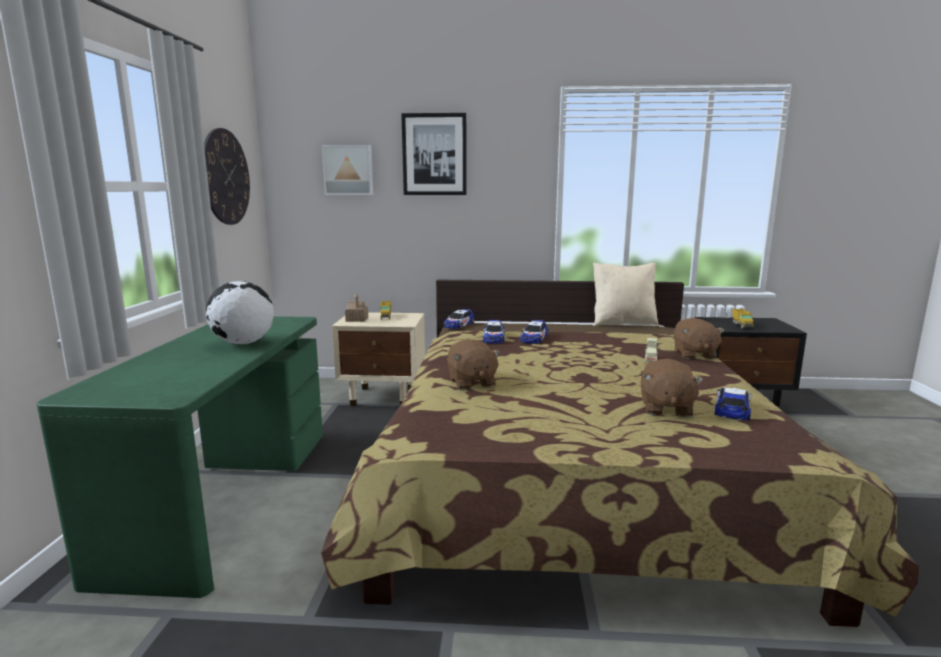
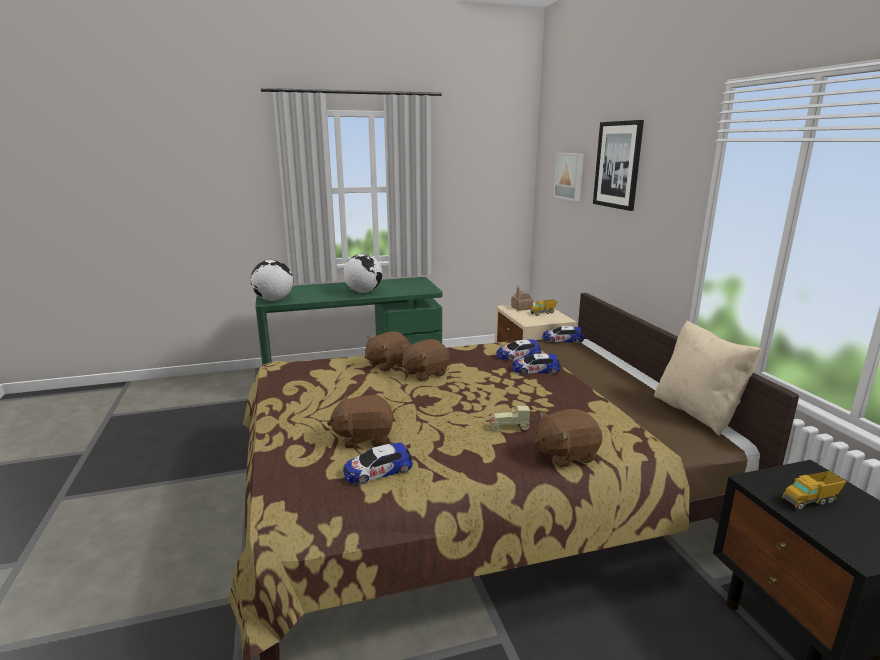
camera: 70 degrees right, 5 degrees up
wall clock [204,128,250,225] -> none
toy car [715,388,752,420] -> toy car turned 150 degrees clockwise [343,443,413,484]
none -> globe [251,260,293,301]
none -> brown plush toy [402,339,450,381]

